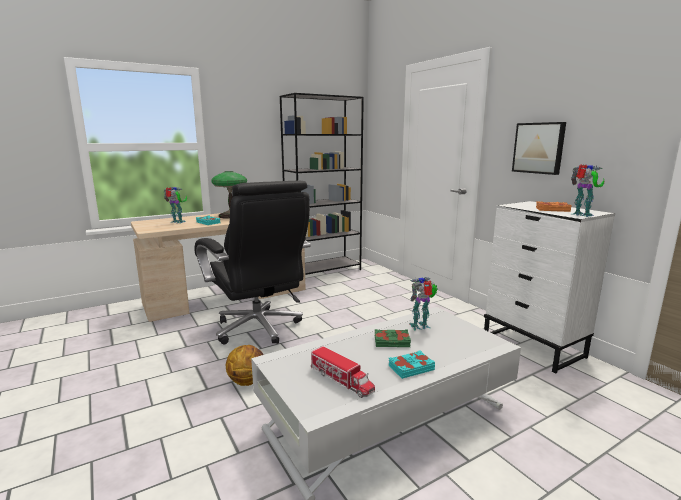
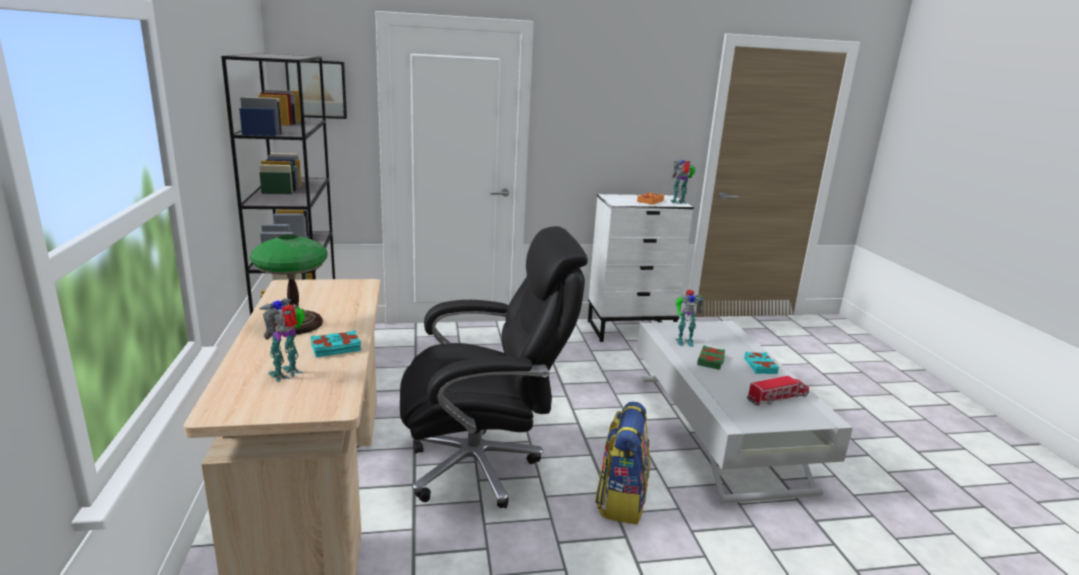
camera: 70 degrees left, 5 degrees up
basketball [226,345,264,386] -> backpack [595,402,650,525]
toy robot [409,277,438,330] -> toy robot turned 90 degrees counterclockwise [675,289,704,347]
picture [512,122,566,175] -> picture moved to [285,60,347,119]

